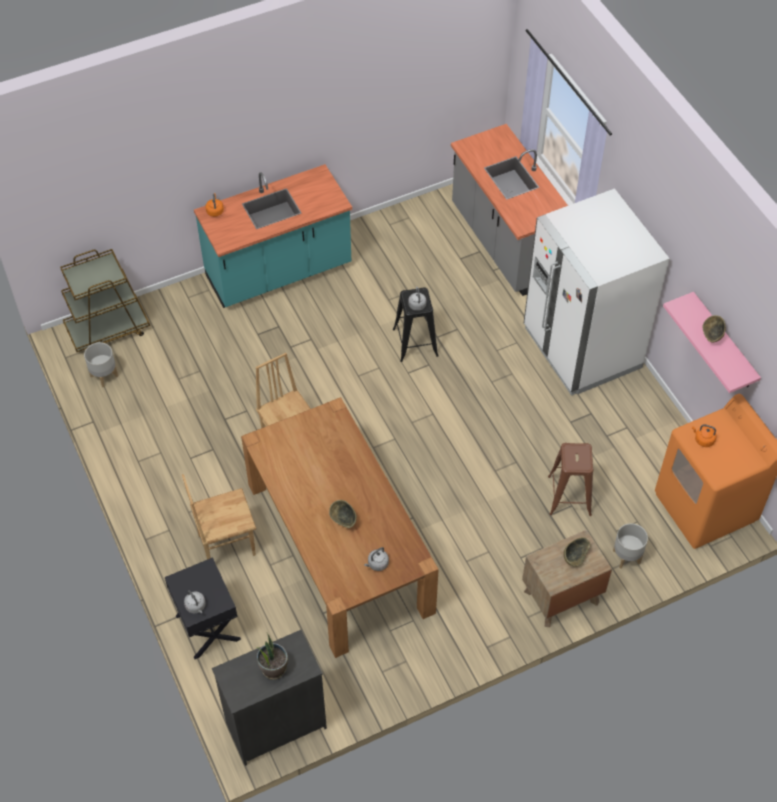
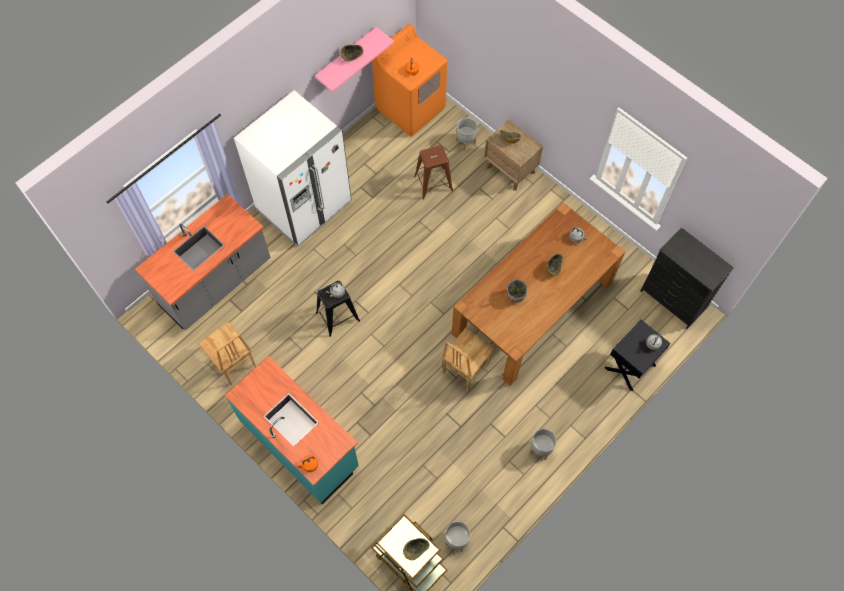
camera: 110 degrees left, 10 degrees up
brown chair [182,474,256,560] -> brown chair moved to [198,321,256,385]
potted plant [256,633,288,680] -> potted plant moved to [507,280,527,303]
none -> bowl [403,538,429,560]
none -> grey planter [530,429,556,460]

